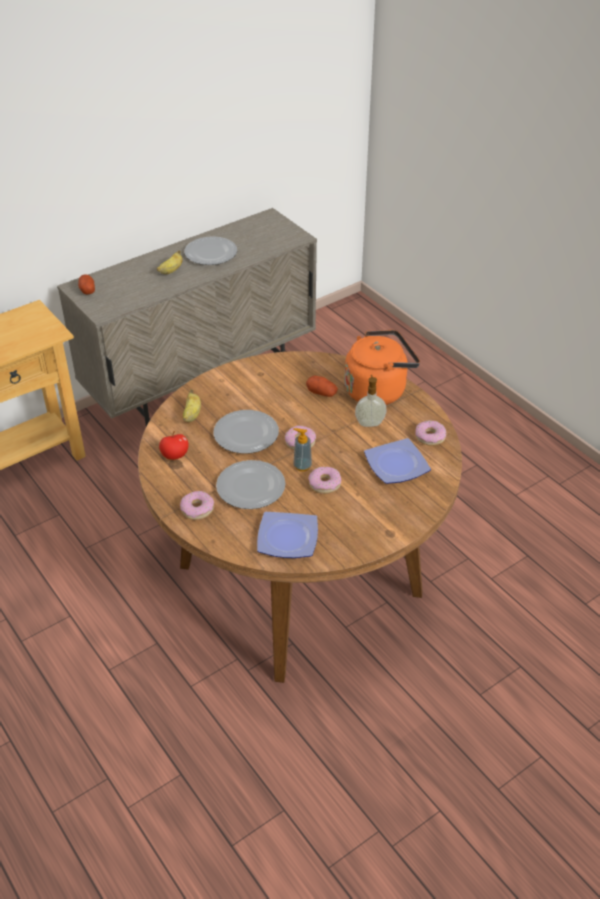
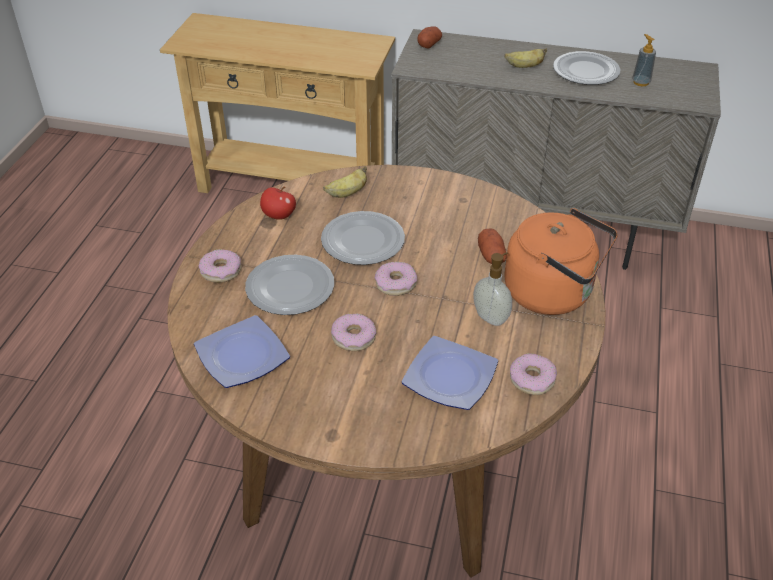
camera: 50 degrees right, 0 degrees up
soap dispenser [293,428,312,471] -> soap dispenser moved to [632,34,656,86]

